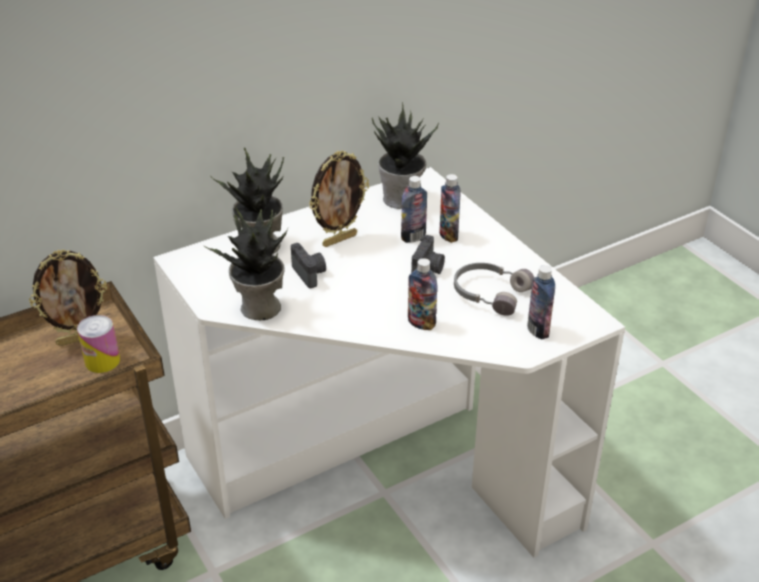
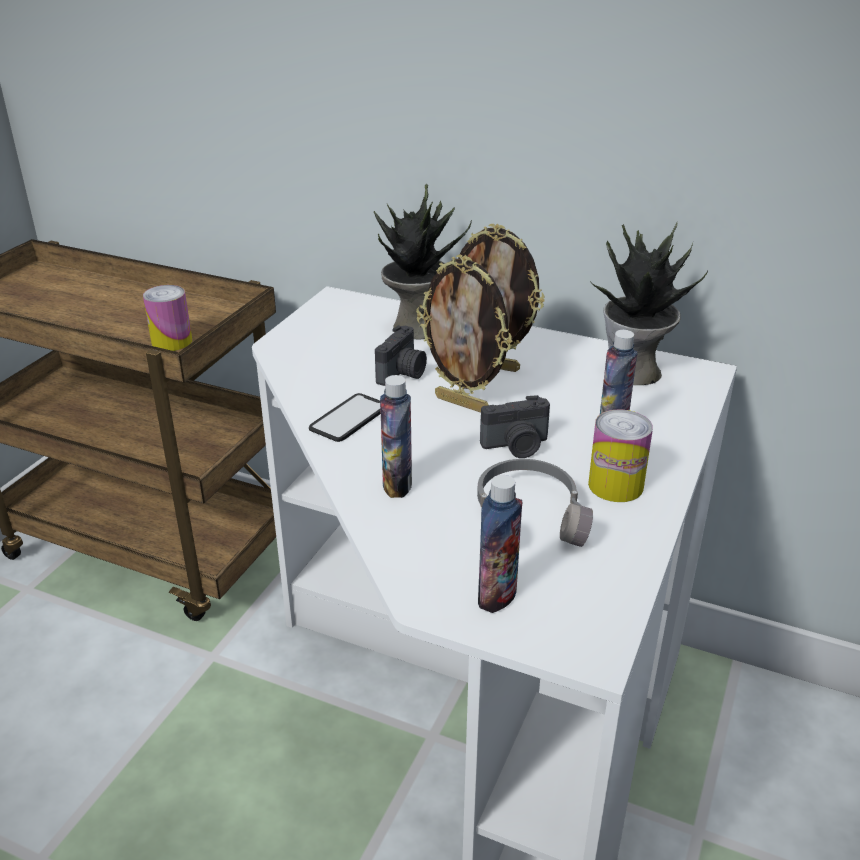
camera: 55 degrees right, 5 degrees down
picture frame [29,249,107,346] -> picture frame moved to [416,255,513,413]
potted plant [203,208,289,320] -> none
bottle [401,176,427,243] -> none
none -> phone [309,393,381,442]
none -> can [588,409,653,502]

